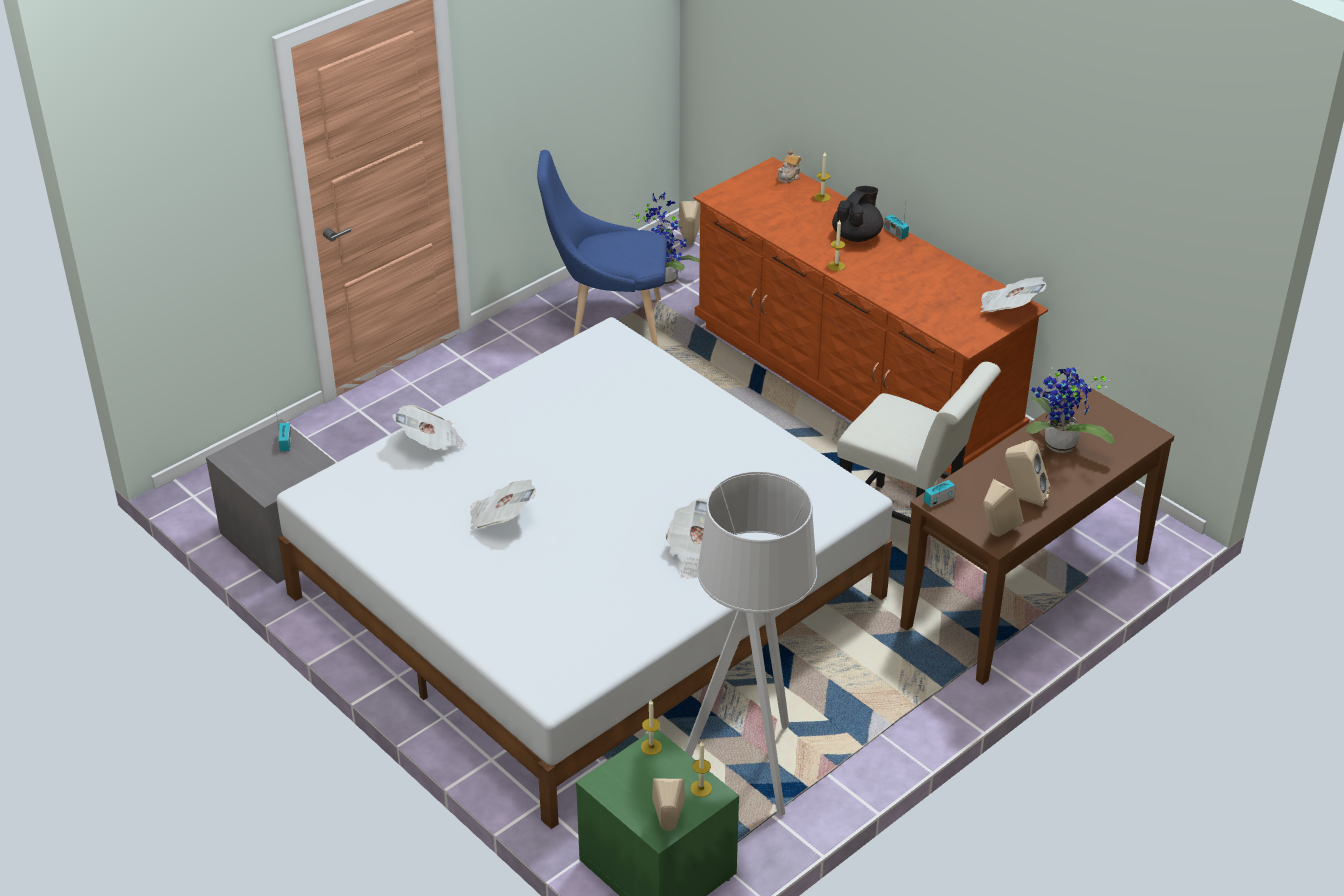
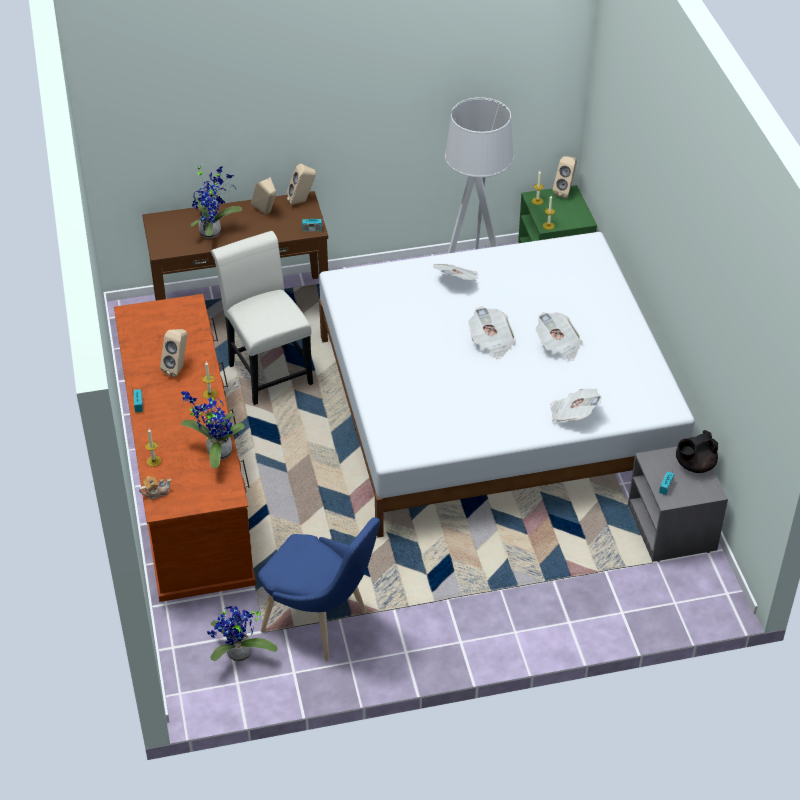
camera: 150 degrees left, 5 degrees up
beige speaker [678,201,700,244] -> beige speaker moved to [160,329,187,377]
black teapot [832,186,883,242] -> black teapot moved to [676,430,718,473]
newspaper [981,277,1046,312] -> newspaper moved to [468,307,516,359]
none -> potted plant [181,391,245,468]

